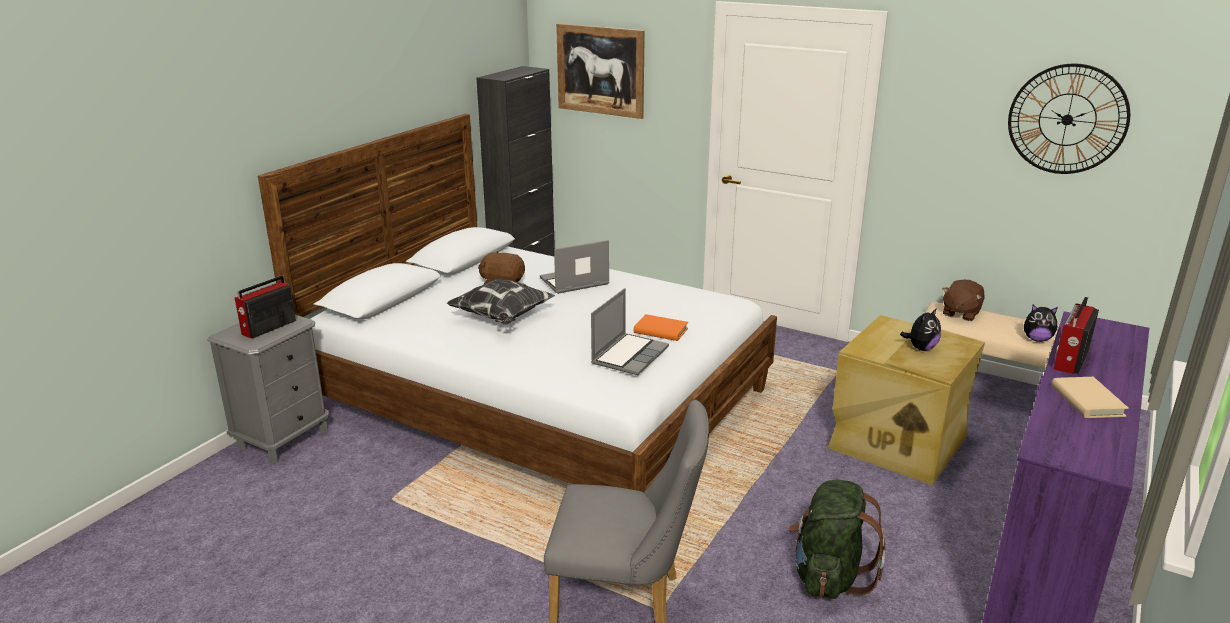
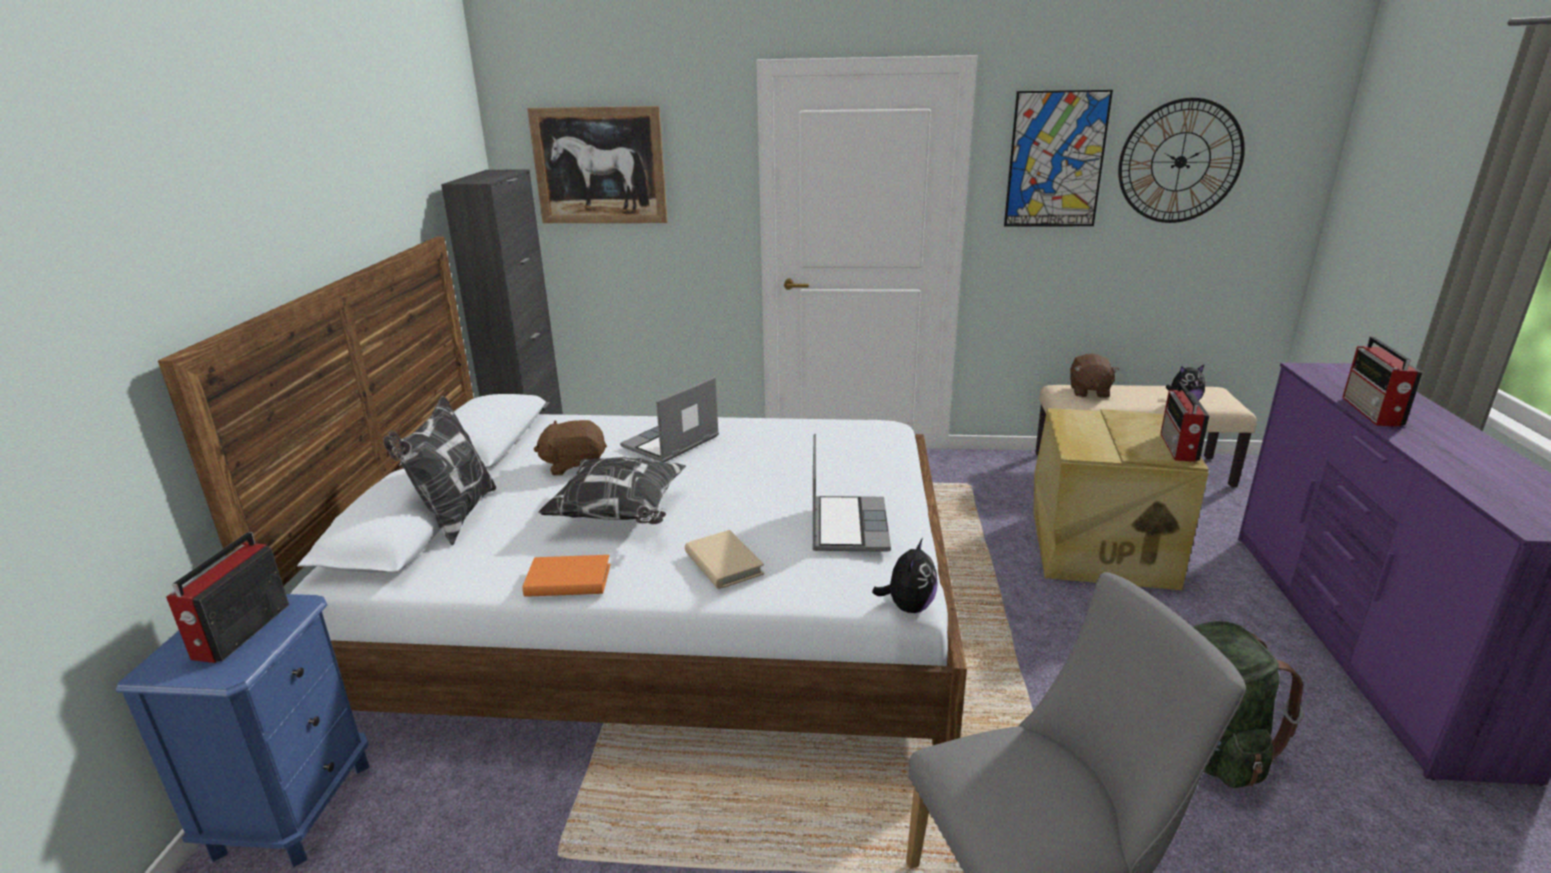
camera: 25 degrees left, 0 degrees up
grey nightstand [207,315,329,464] -> blue nightstand [116,594,369,867]
orange book [634,314,688,341] -> orange book moved to [523,555,611,597]
plush toy [900,308,941,351] -> plush toy moved to [872,538,938,613]
beige book [1052,377,1129,418] -> beige book moved to [685,530,764,589]
none -> pillow [383,396,496,545]
none -> picture [1004,90,1113,227]
none -> radio [1160,382,1209,462]

